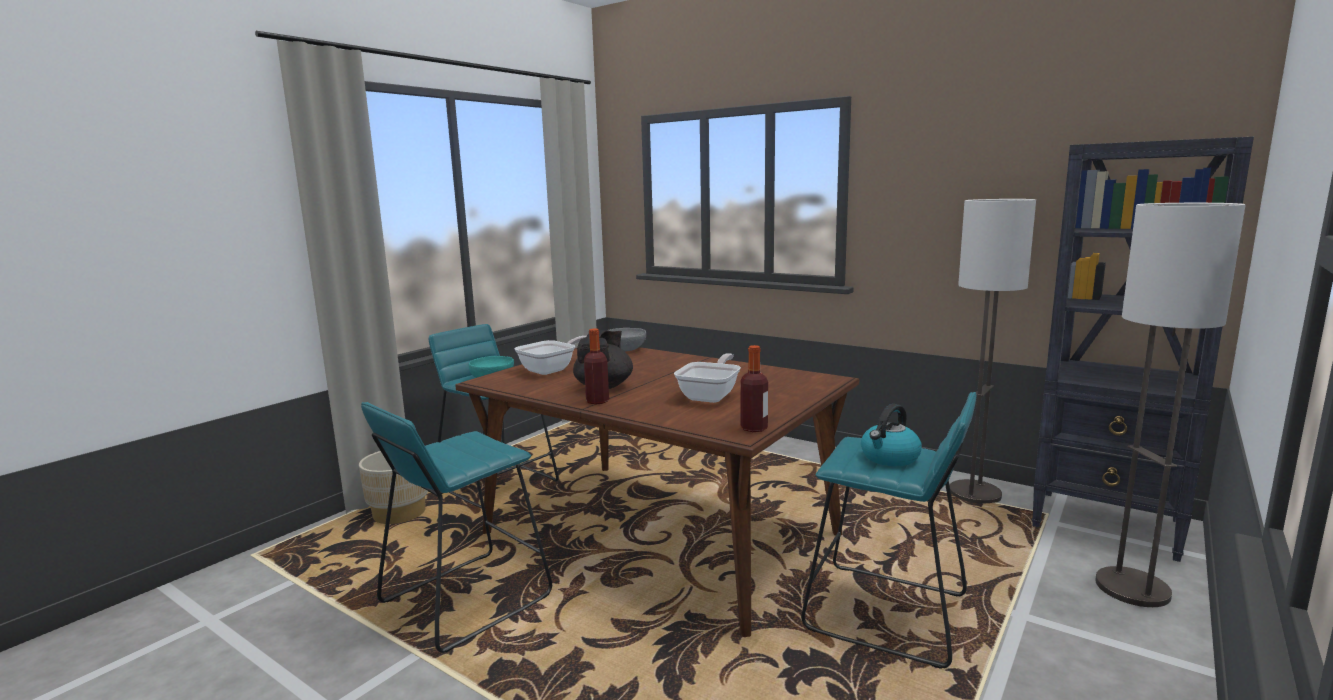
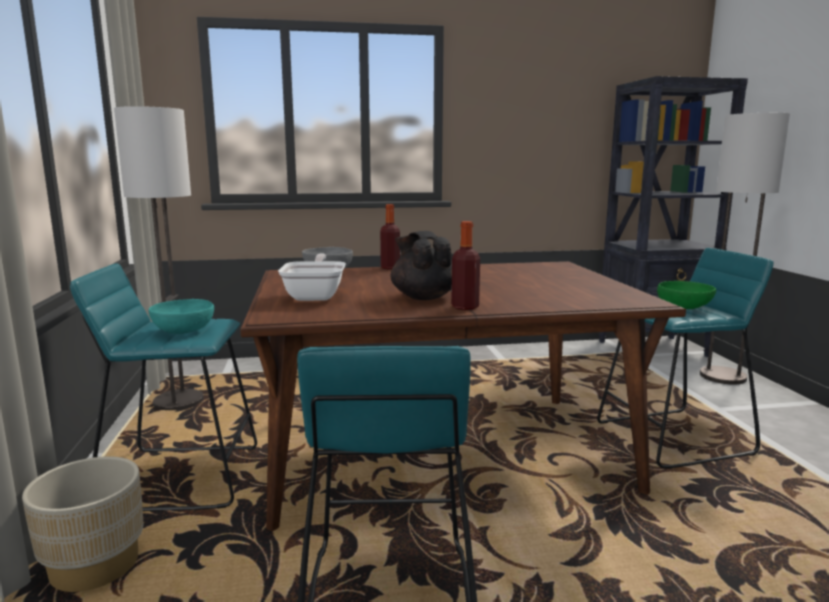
camera: 45 degrees left, 0 degrees up
frying pan [674,353,741,403] -> none
bottle [740,345,768,432] -> bottle moved to [380,204,400,269]
kettle [861,404,922,466] -> green bowl [657,281,716,309]
floor lamp [949,199,1036,503] -> floor lamp moved to [114,106,204,410]

